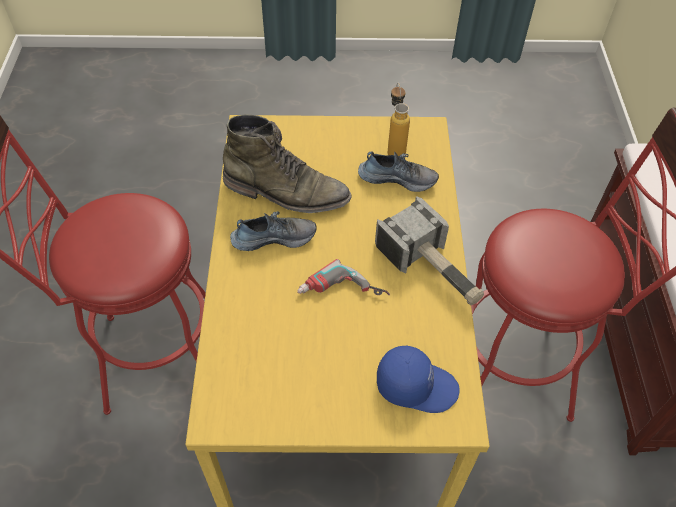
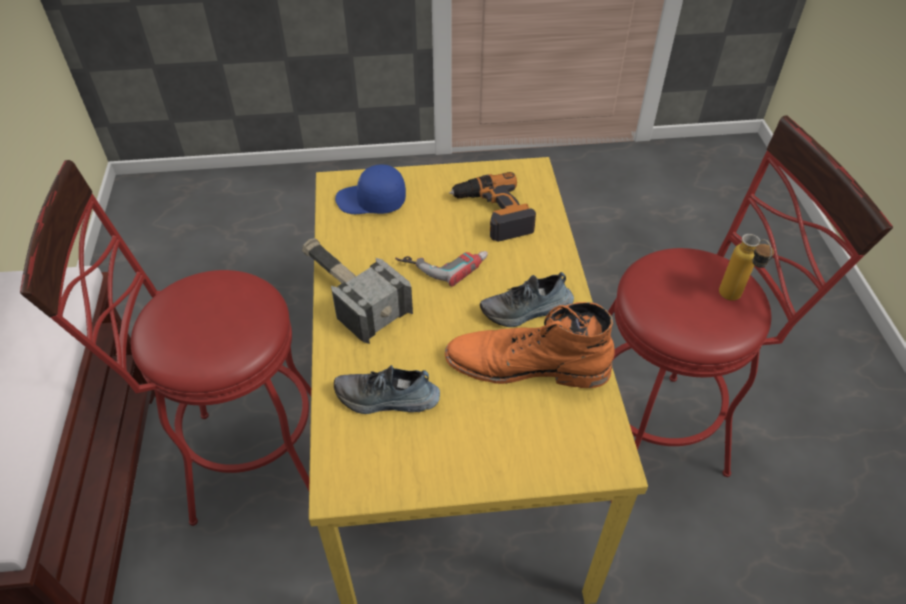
camera: 175 degrees right, 5 degrees down
green boot [223,114,352,213] -> orange boot [445,302,615,388]
bottle [388,83,410,156] -> bottle moved to [719,234,774,301]
none -> power drill [449,172,536,242]

